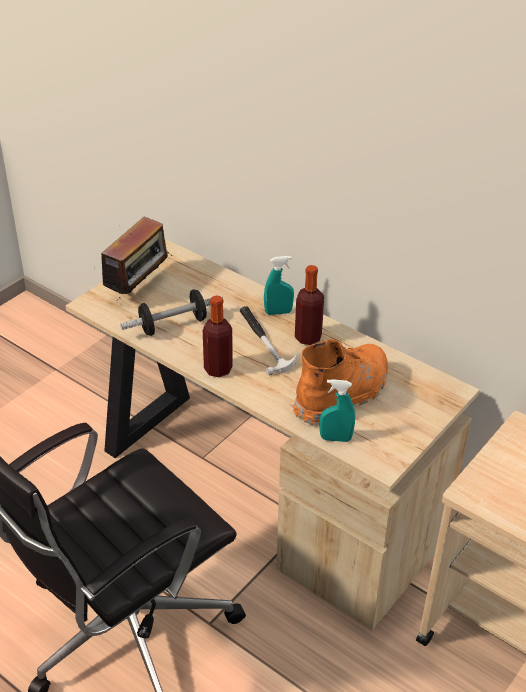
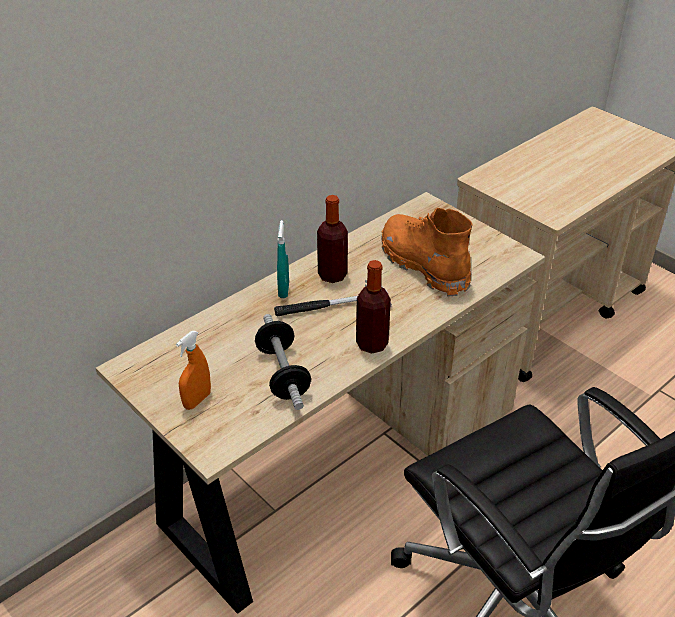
camera: 80 degrees left, 0 degrees up
radio [101,217,172,303] -> orange spray bottle [176,331,211,410]
turquoise spray bottle [320,379,355,442] -> none

